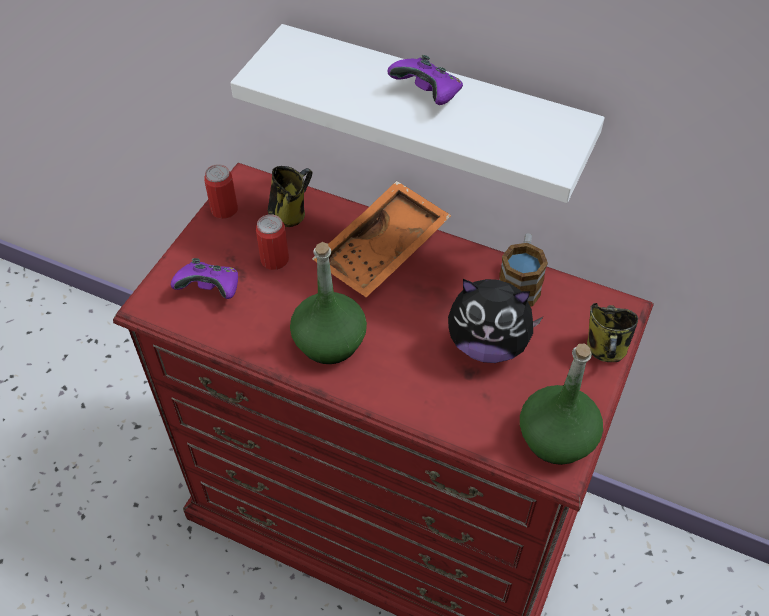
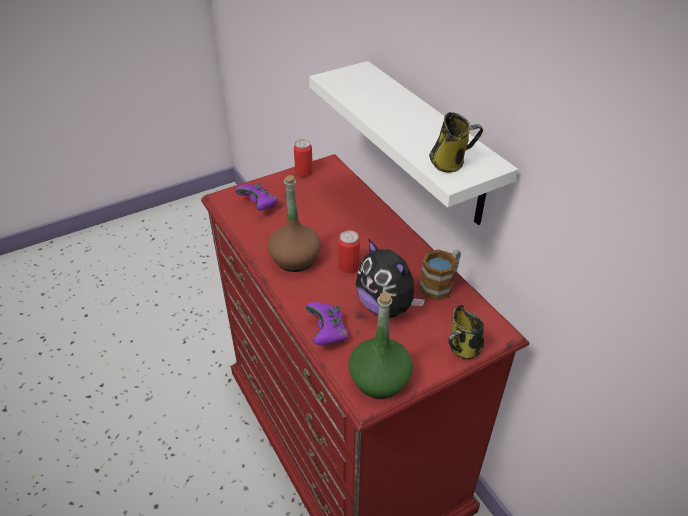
camera: 35 degrees right, 10 degrees down
can [256,214,289,270] -> can moved to [338,230,360,274]
mug [268,166,313,227] -> mug moved to [429,112,483,173]
green bottle [290,242,367,364] -> brown bottle [268,175,321,272]
orange tray [312,181,452,297] -> none
purple game controller [387,55,463,105] -> purple game controller moved to [305,302,348,345]

